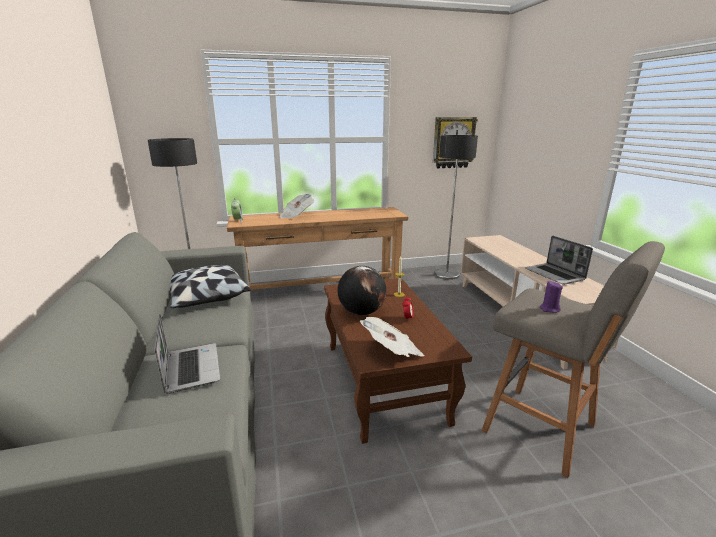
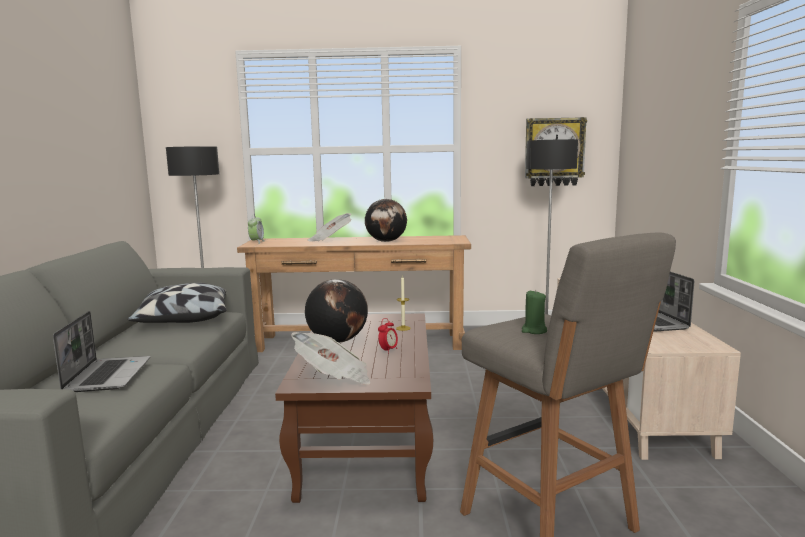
camera: 15 degrees right, 10 degrees down
purple candle [540,281,563,313] -> green candle [522,290,547,334]
none -> globe [365,199,407,242]

